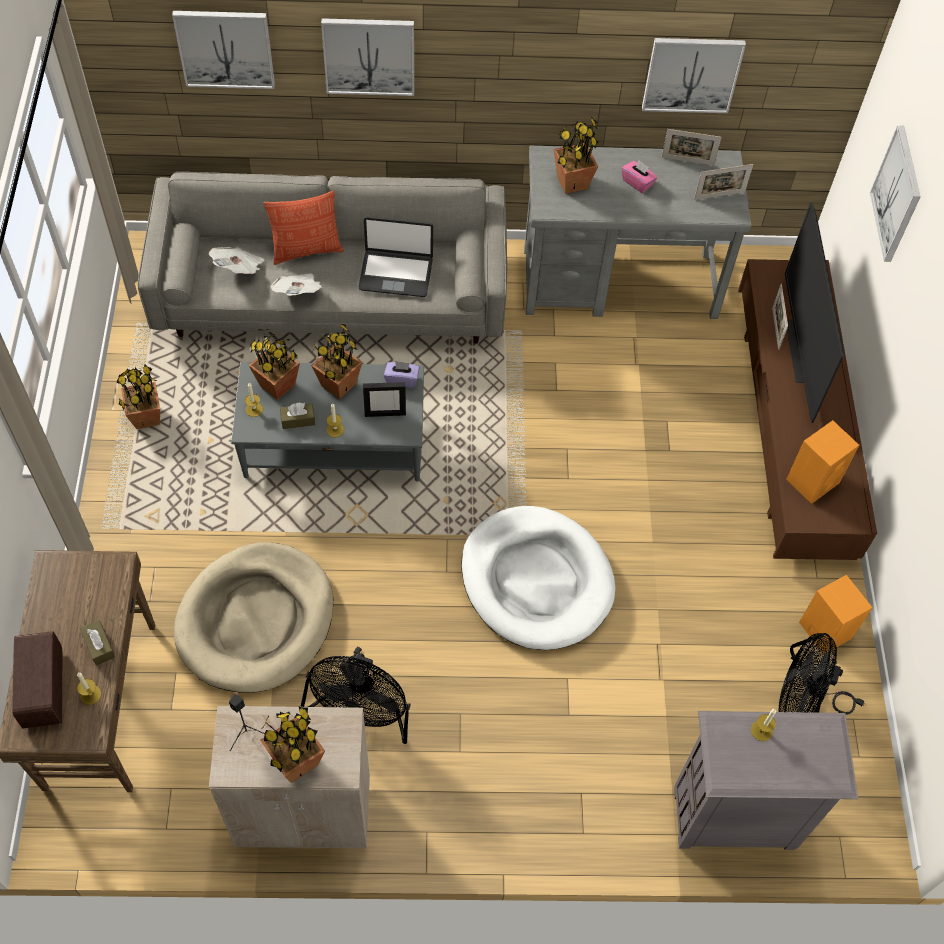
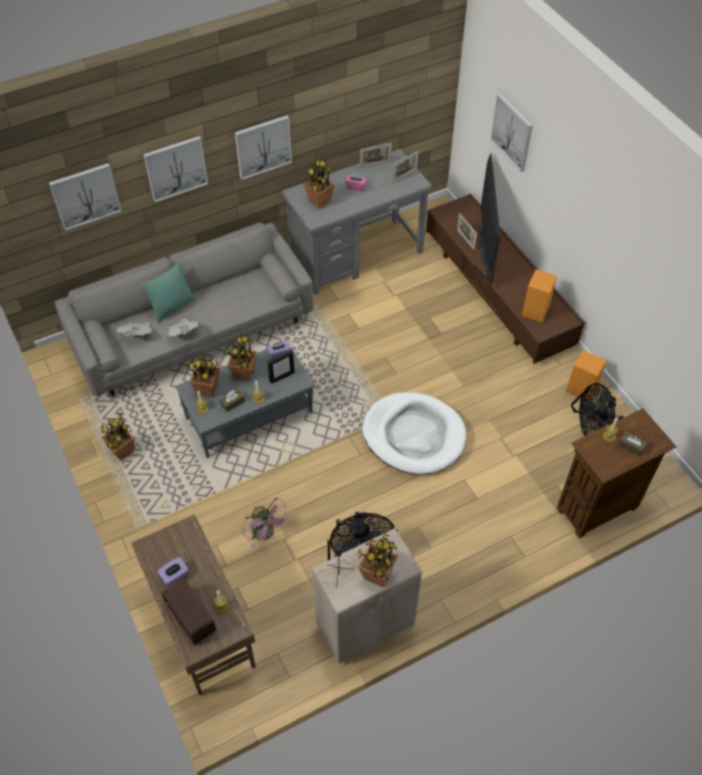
camera: 25 degrees left, 5 degrees down
brown tissue box [80,620,115,666] -> brown tissue box moved to [618,431,648,457]
beige dog bed [174,542,333,693] -> pink fan [242,498,290,548]
orange pillow [263,191,344,265] -> turquoise pillow [141,262,196,323]
laptop [358,217,433,297] -> none
picture [642,38,746,113] -> picture moved to [235,115,292,180]
grey cabinet [674,711,858,850] -> brown cabinet [557,409,676,538]
television [785,202,844,423] -> television turned 150 degrees counterclockwise [479,153,500,285]
none -> purple tissue box [157,557,188,586]

